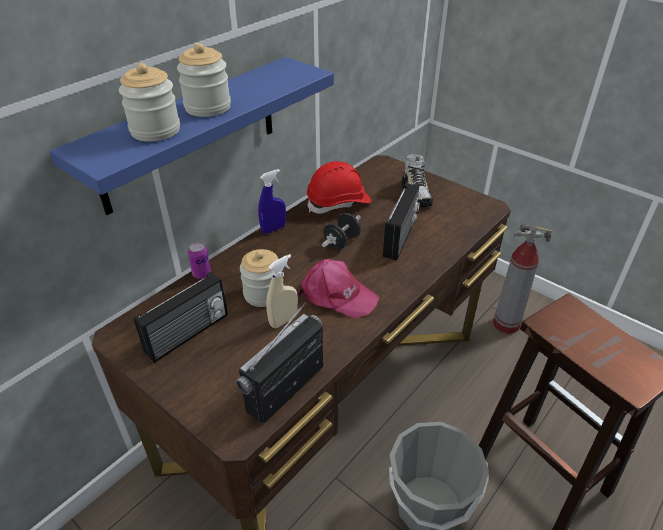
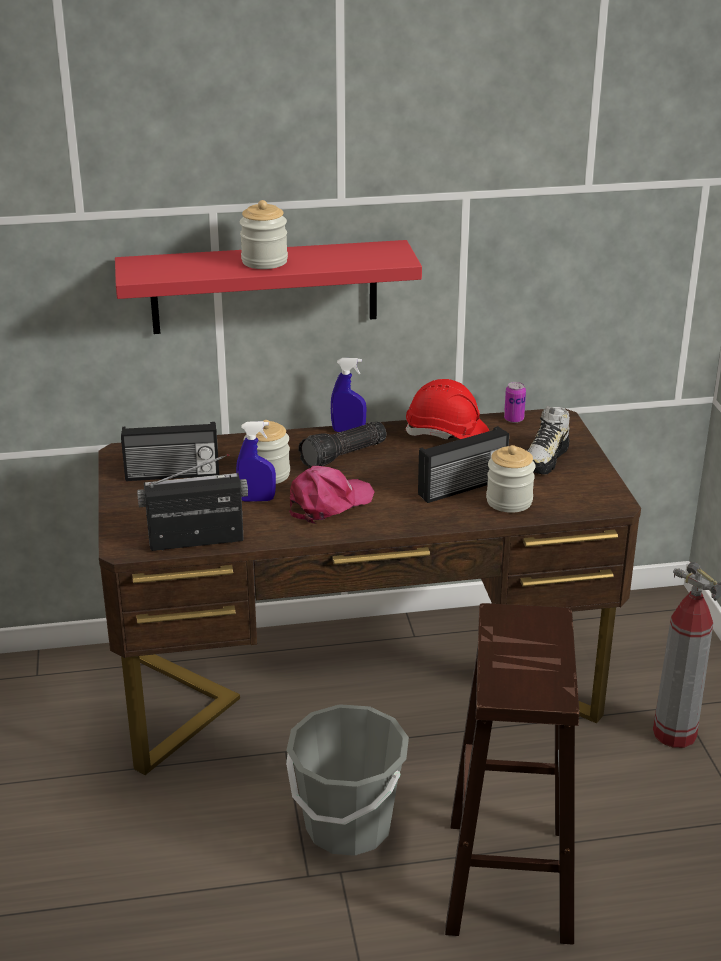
camera: 40 degrees right, 10 degrees down
blue shelf [49,57,334,215] -> red shelf [115,240,422,334]
jar [119,63,180,142] -> jar moved to [486,445,536,513]
can [188,242,211,279] -> can moved to [504,382,526,423]
beige spray bottle [266,254,298,328] -> blue spray bottle [236,421,276,501]
pink cap [298,259,379,318] -> pink cap turned 105 degrees counterclockwise [289,466,375,524]
black dumbbell [322,213,361,249] -> none
none -> flashlight [298,422,386,468]

